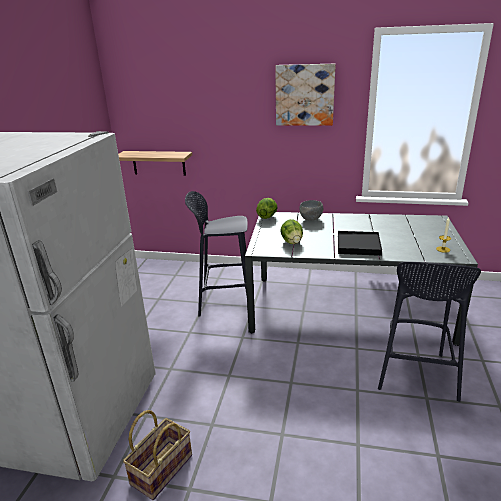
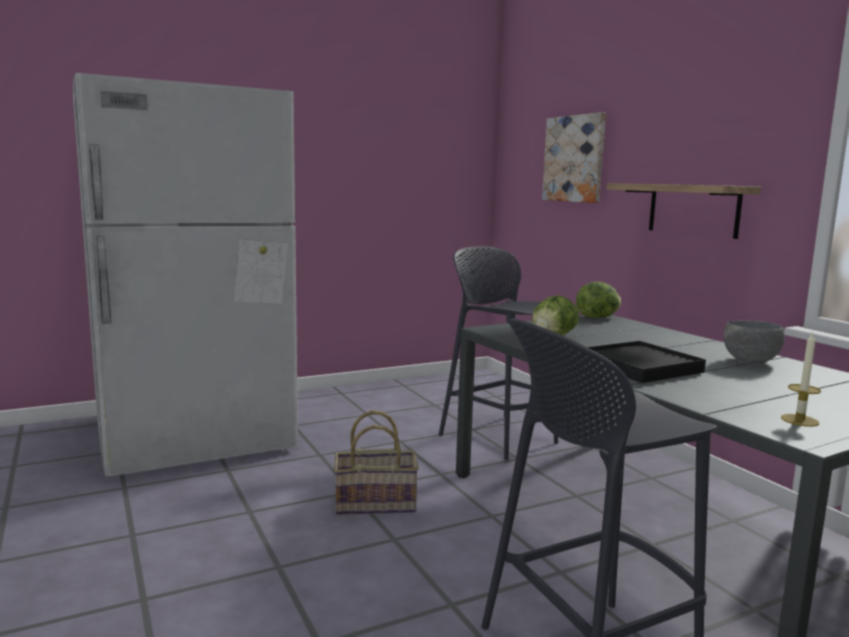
camera: 50 degrees right, 15 degrees down
shelf [118,151,192,176] -> shelf moved to [607,183,761,239]
basket [123,410,192,500] -> basket moved to [334,410,419,515]
picture [275,64,336,126] -> picture moved to [542,112,606,203]
grey bowl [300,200,323,221] -> grey bowl moved to [724,320,785,363]

